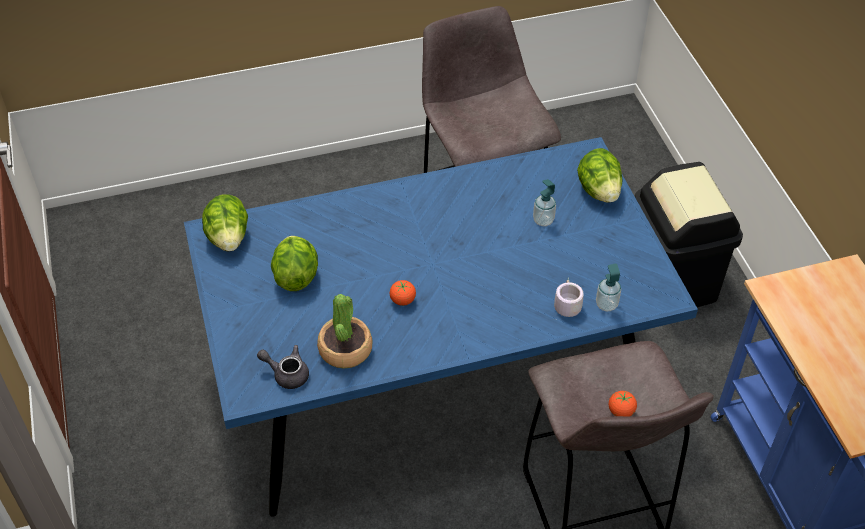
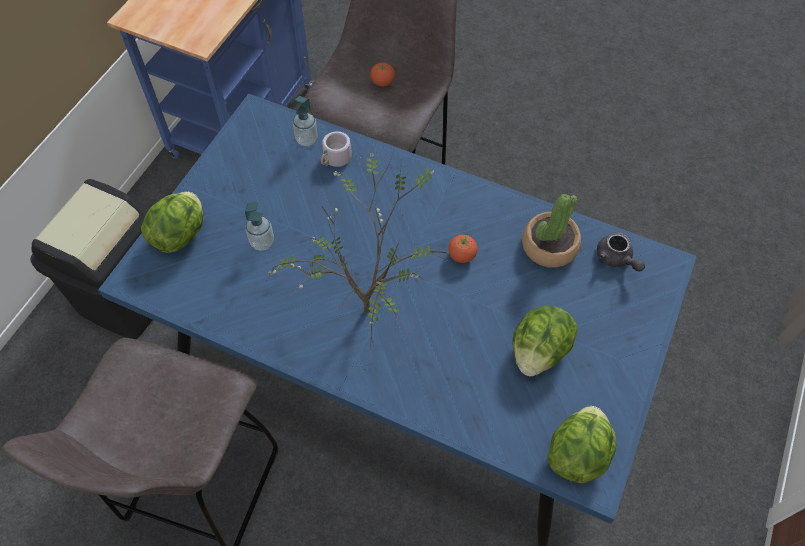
camera: 140 degrees left, 10 degrees up
none -> potted plant [268,151,451,351]

